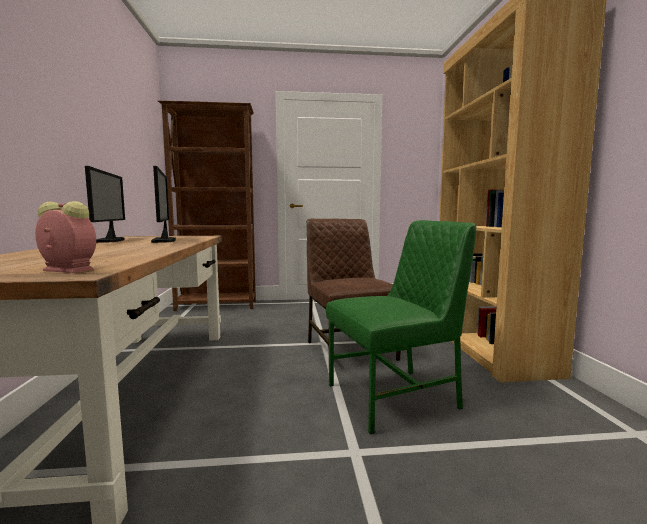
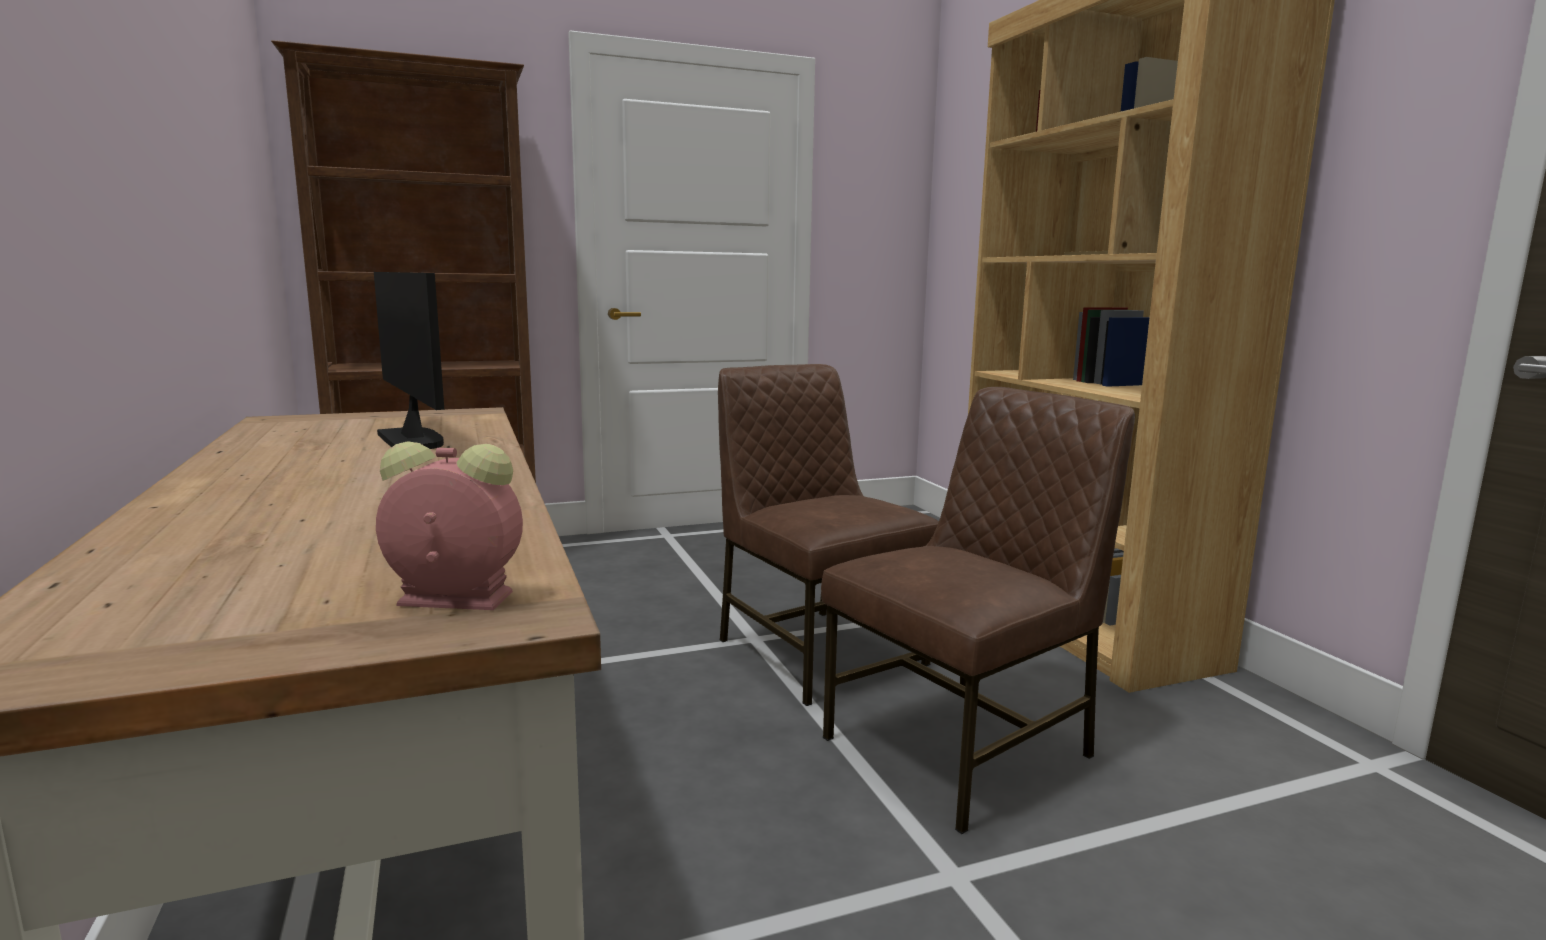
camera: 15 degrees left, 5 degrees up
monitor [85,166,125,243] -> none
green chair [326,220,476,434] -> brown chair [821,387,1135,834]

